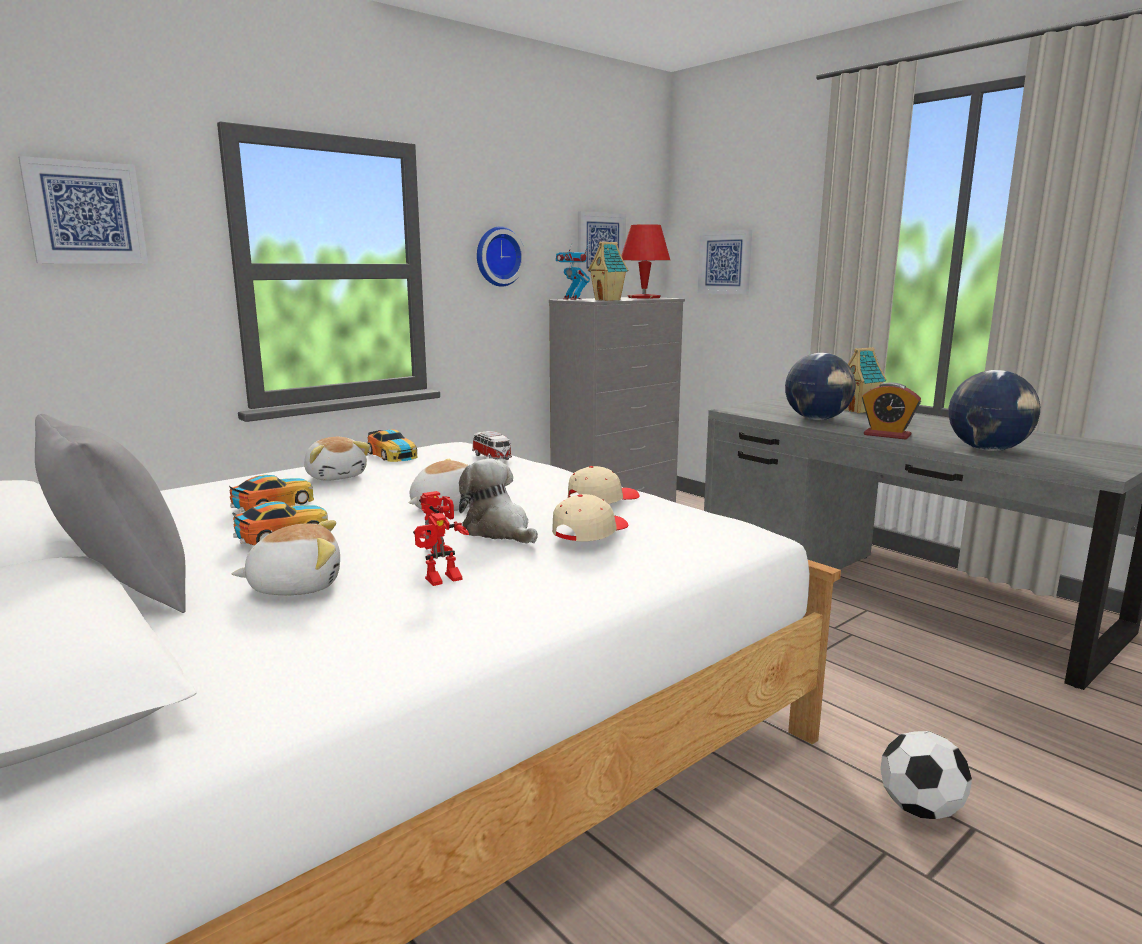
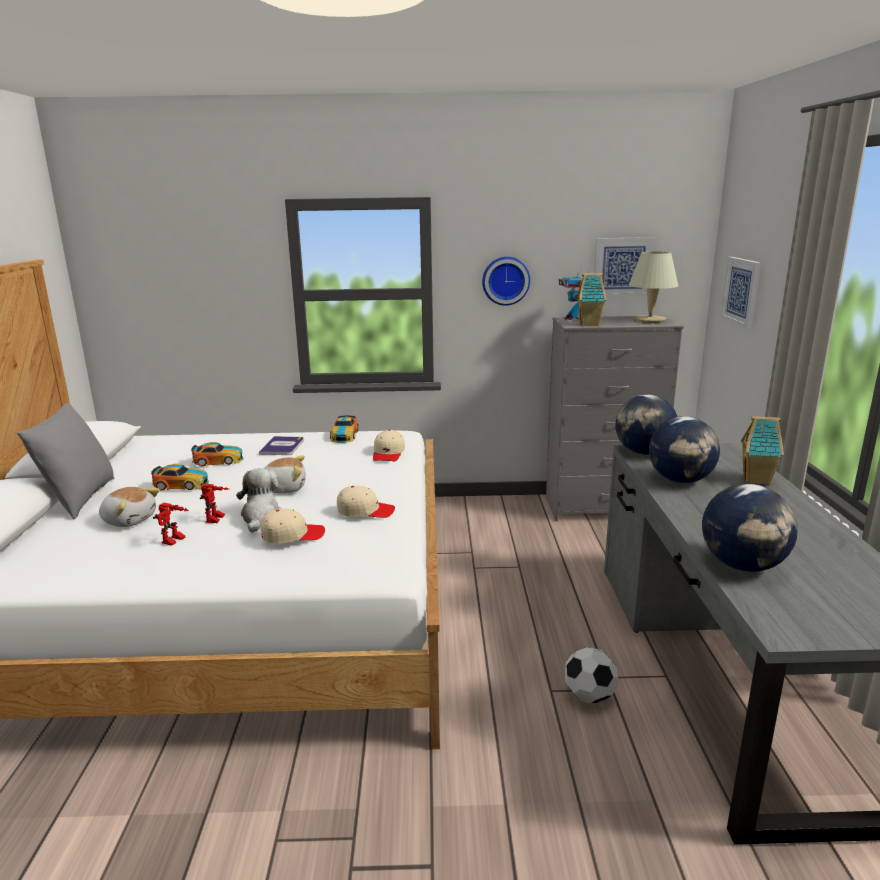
camera: 40 degrees right, 5 degrees up
picture [18,156,148,264] -> none
plush toy [304,437,370,481] -> book [259,436,304,455]
toy robot [413,513,469,586] -> toy robot turned 75 degrees counterclockwise [153,503,189,546]
toy car [472,431,512,460] -> beige cap [373,429,405,461]
red table lamp [621,224,670,298] -> beige table lamp [629,251,678,323]
alarm clock [862,382,921,440] -> none
football [880,731,972,819] -> football moved to [565,647,618,703]
none -> globe [616,395,677,455]

